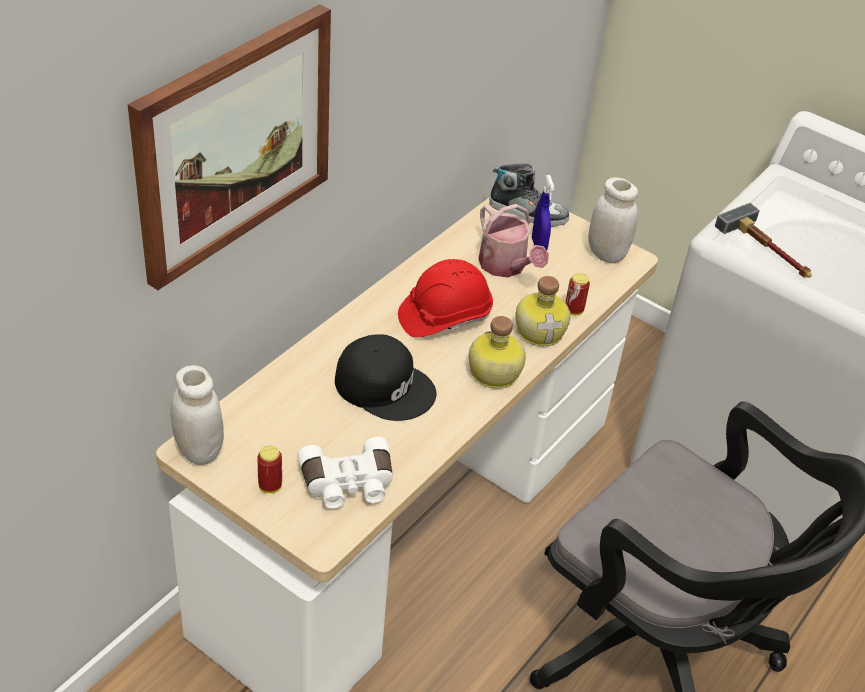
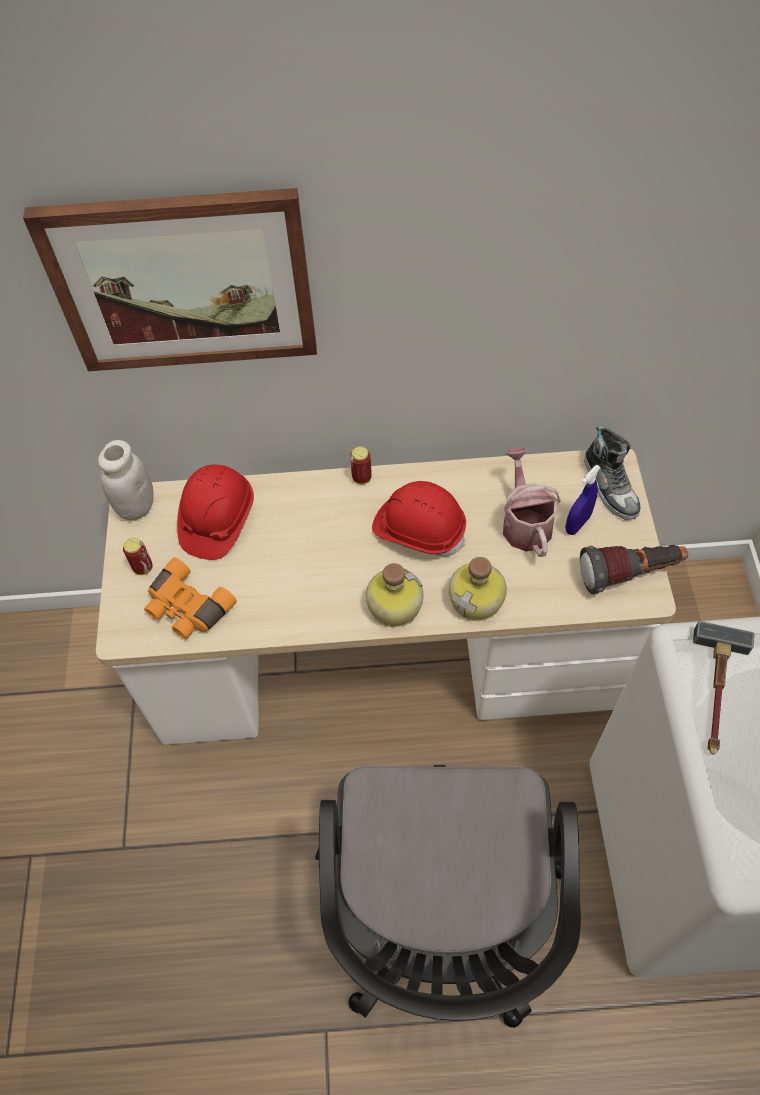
camera: 55 degrees right, 15 degrees up
white binoculars [297,437,393,509] -> orange binoculars [144,557,237,639]
black cap [335,334,436,421] -> none
watering can [478,204,549,278] -> watering can turned 150 degrees clockwise [503,448,561,557]
can [565,273,590,316] -> can moved to [350,446,372,484]
white jar [588,177,638,263] -> flashlight [580,545,688,594]
none -> red hard hat [177,465,254,560]

